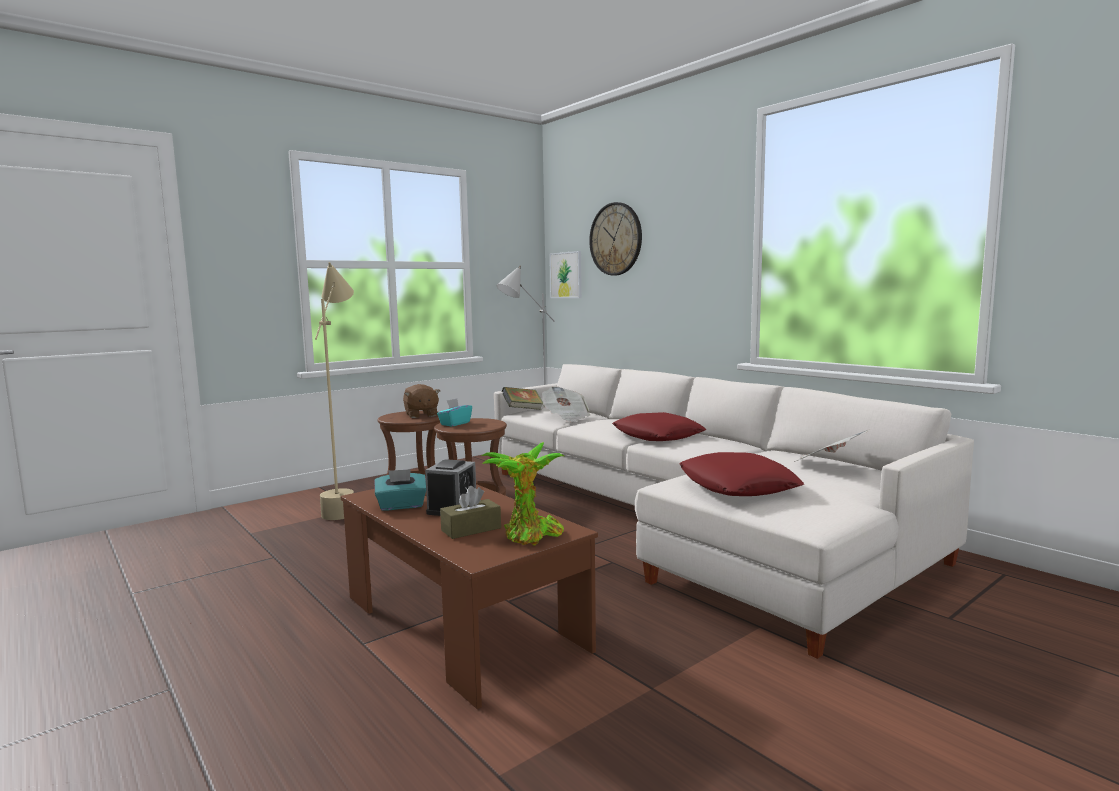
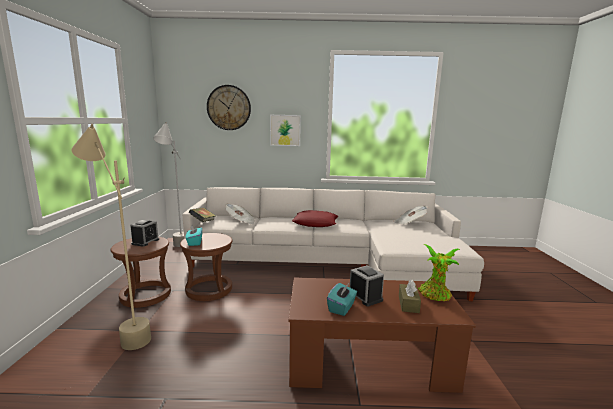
camera: 50 degrees left, 5 degrees up
brown plush toy [403,384,440,418] -> alarm clock [130,220,159,247]
picture [550,251,582,298] -> picture moved to [270,115,301,146]
red pillow [680,452,804,496] -> none

